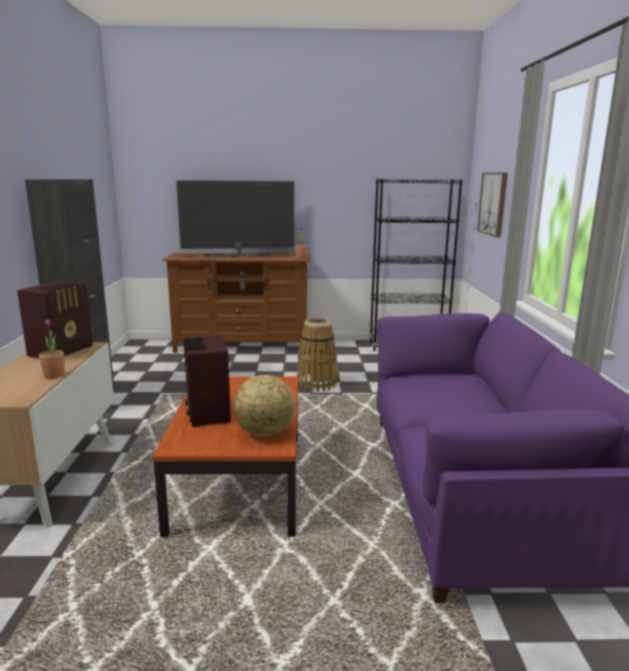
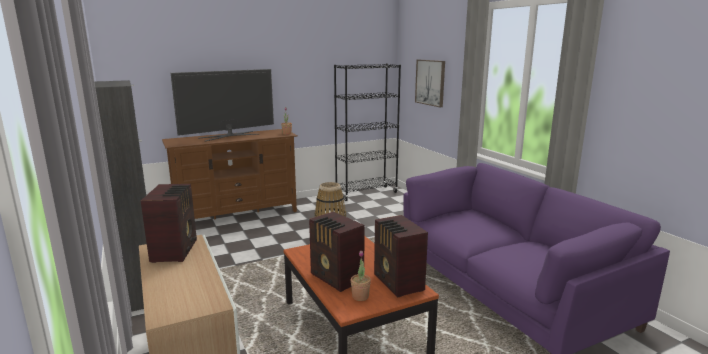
camera: 25 degrees left, 0 degrees up
potted plant [39,320,65,378] -> potted plant moved to [351,251,371,301]
globe [233,375,295,437] -> radio [374,215,428,298]

